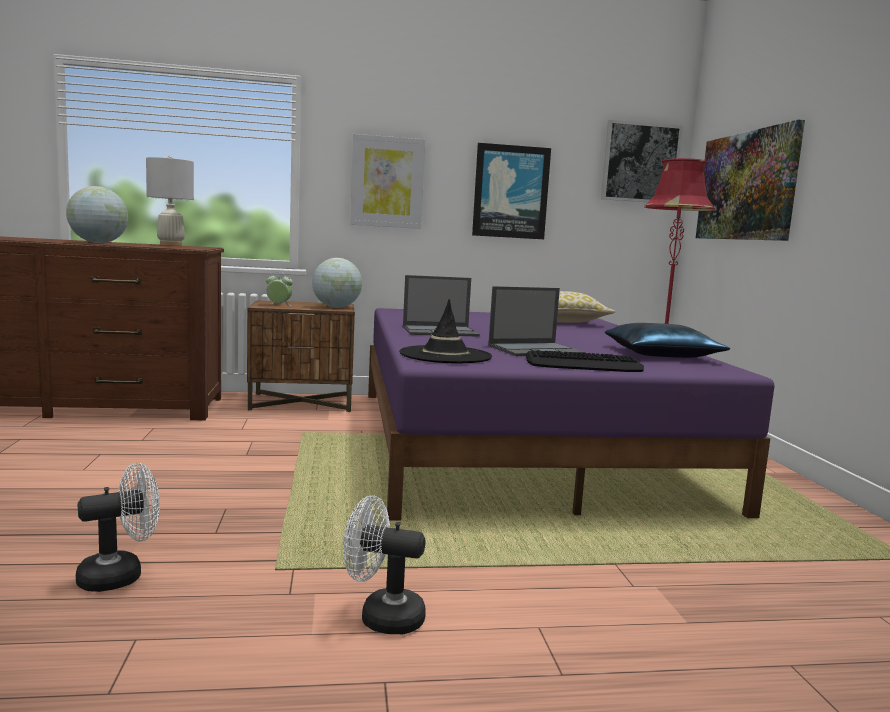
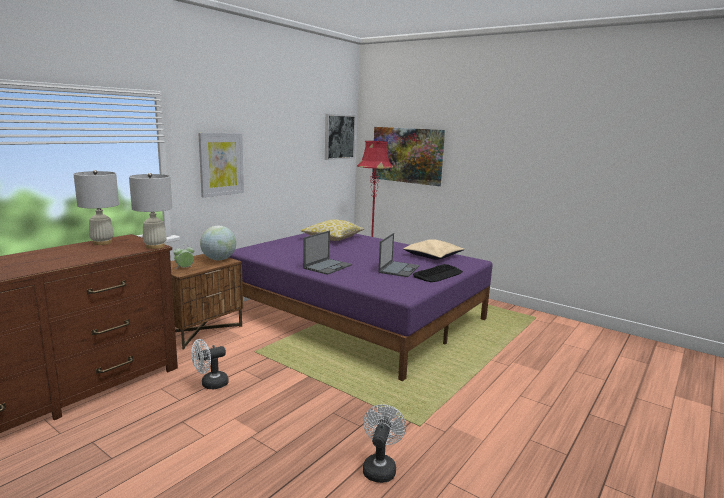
camera: 45 degrees left, 5 degrees up
globe [66,186,128,243] -> none
white fan [343,495,426,634] -> white fan moved to [191,339,229,389]
black hat [399,299,492,364] -> none
picture [472,143,551,239] -> none
blue pillow [605,323,730,358] -> beige pillow [403,239,465,260]
none -> white table lamp [129,173,172,249]

